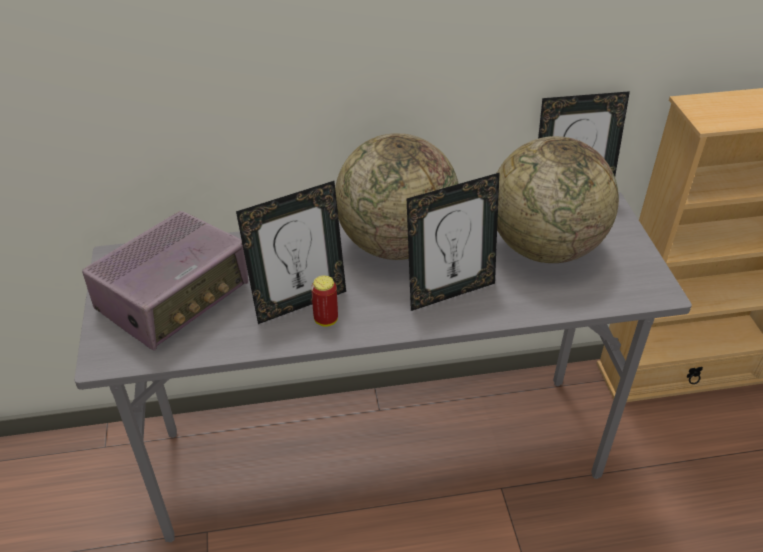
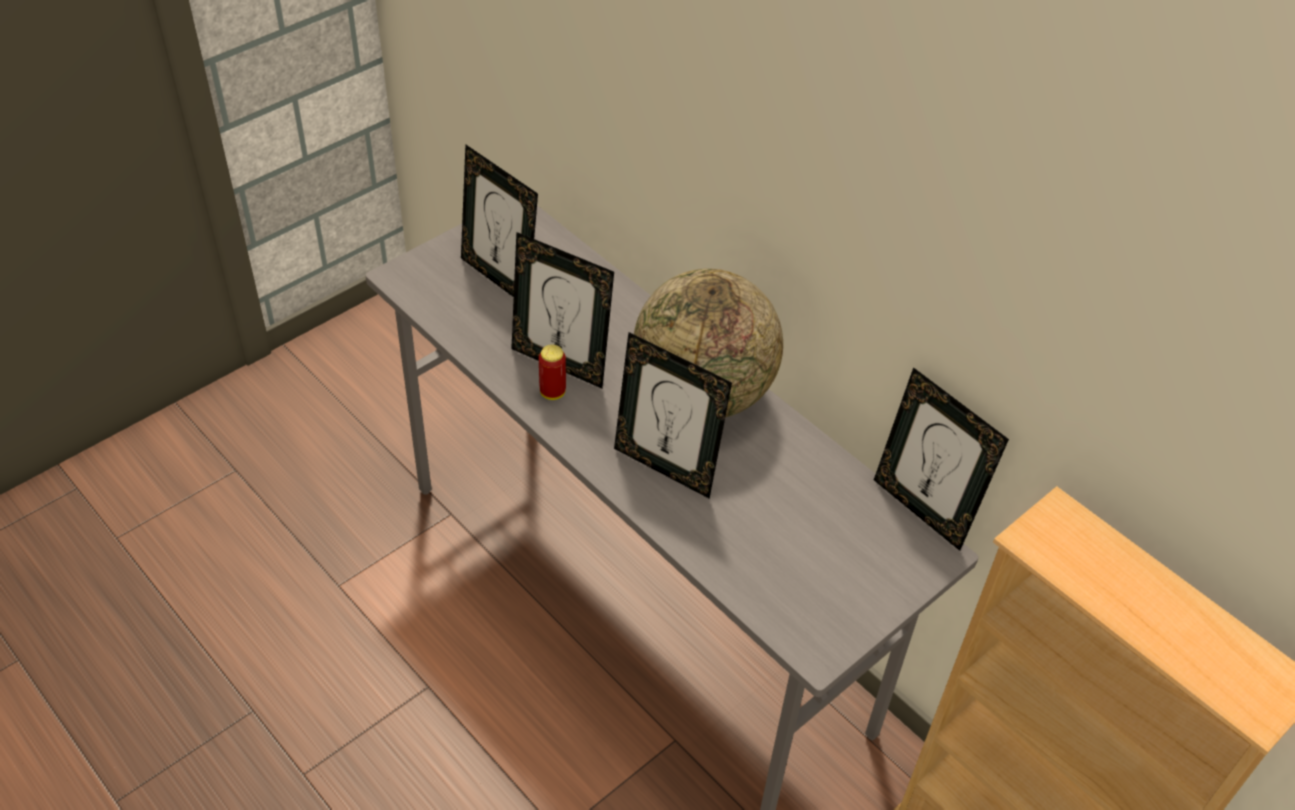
camera: 55 degrees right, 5 degrees up
radio [82,211,248,351] -> picture frame [461,144,538,297]
globe [497,136,619,263] -> none

